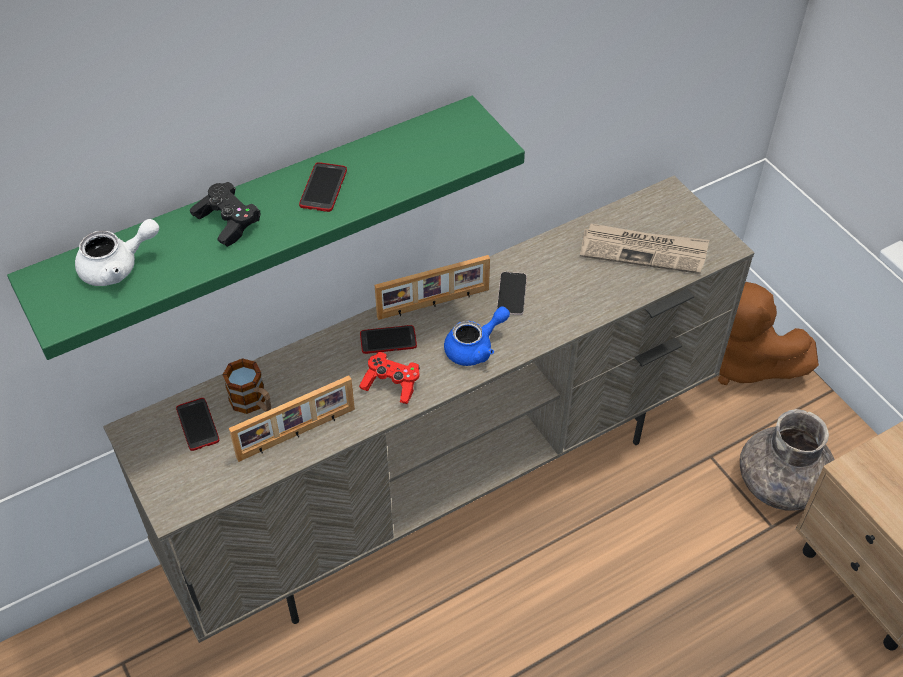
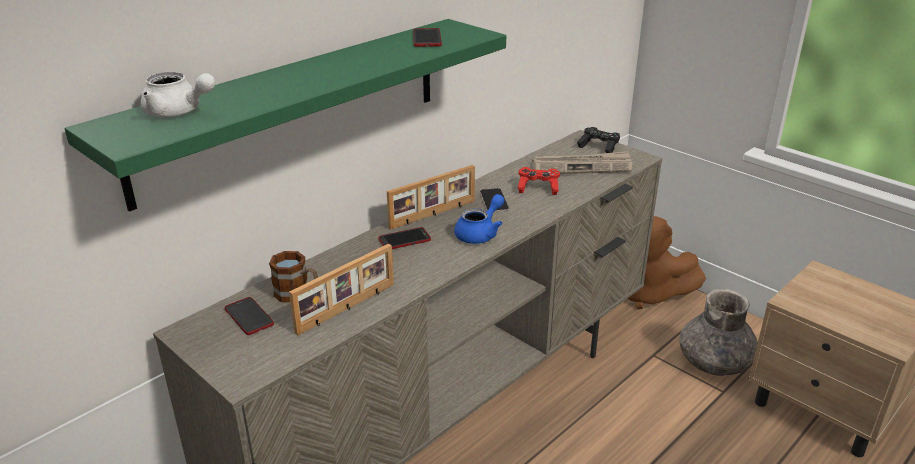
camera: 15 degrees left, 20 degrees down
white teapot [75,219,159,286] -> white teapot turned 60 degrees clockwise [141,72,216,117]
black game controller [190,182,261,247] -> black game controller moved to [577,127,620,153]
phone [299,162,347,212] -> phone moved to [413,28,442,47]
red game controller [359,352,420,404] -> red game controller moved to [517,167,560,195]

